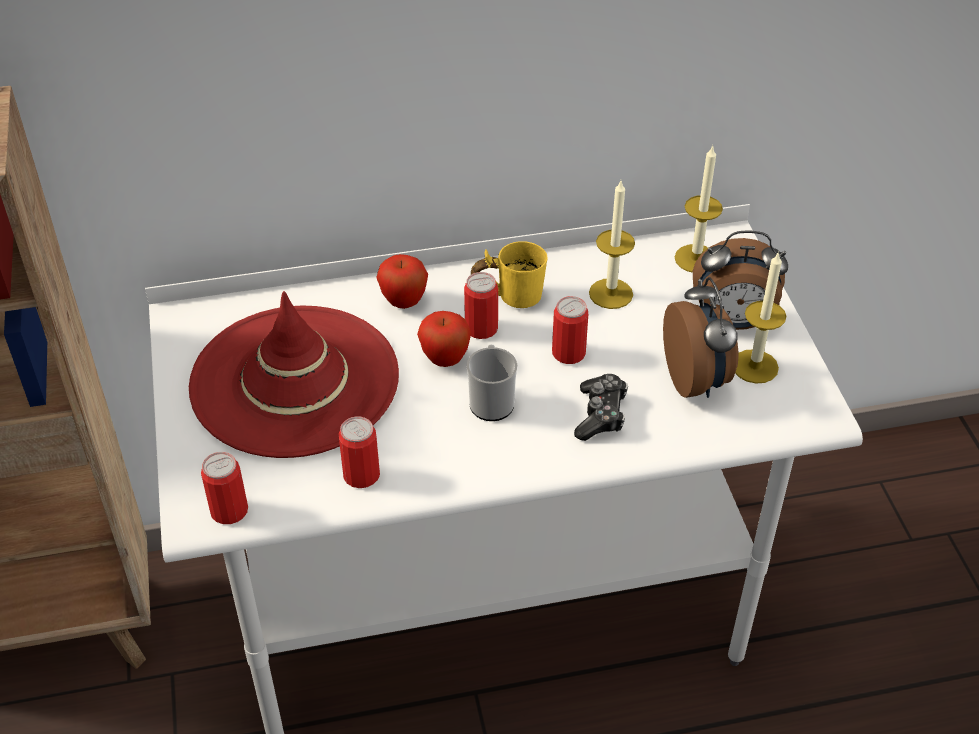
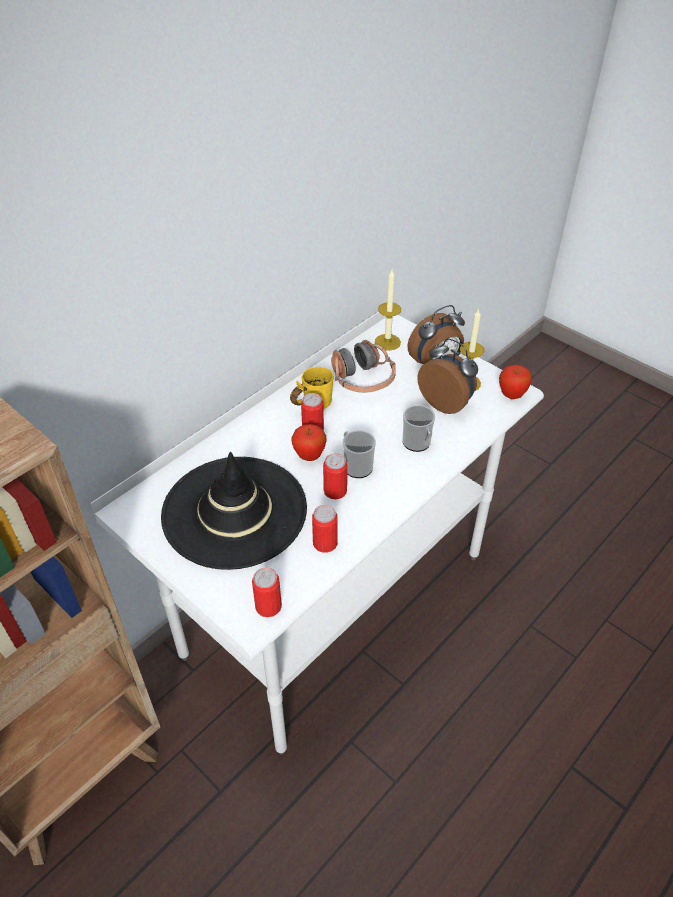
camera: 35 degrees left, 0 degrees up
red hat [189,291,399,458] -> black hat [161,452,307,570]
apple [376,254,428,309] -> apple moved to [499,365,532,399]
can [552,296,588,364] -> can moved to [323,453,347,499]
game controller [574,374,628,441] -> mug [402,405,435,452]
candle [589,181,635,309] -> headphones [331,340,396,393]

